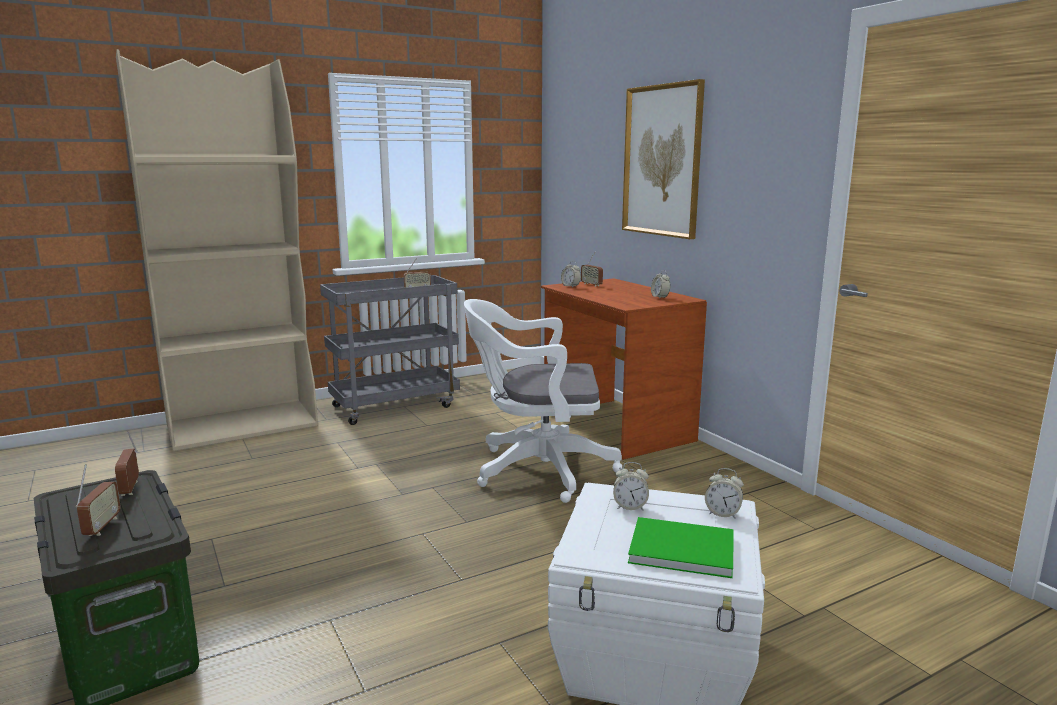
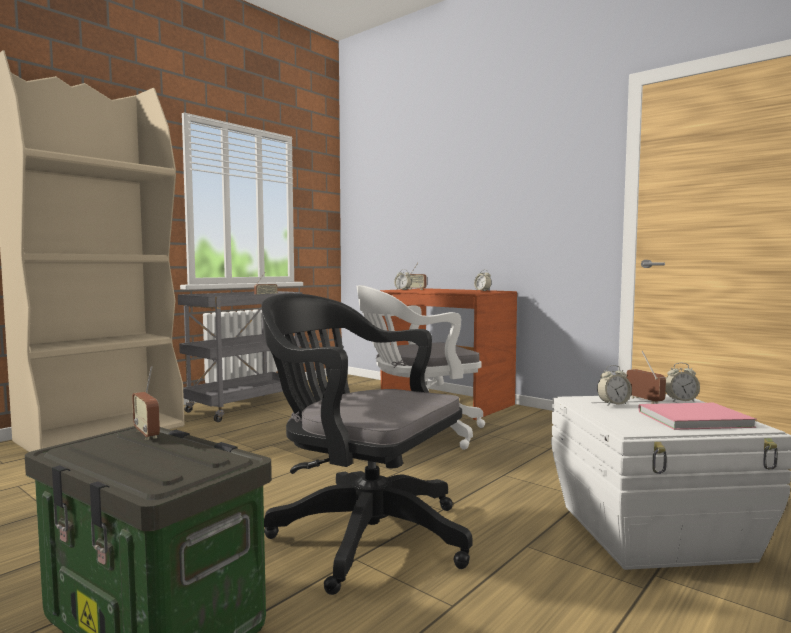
camera: 20 degrees left, 10 degrees down
radio [76,464,120,536] -> radio moved to [626,351,666,404]
picture [622,79,705,239] -> none
green book [628,517,734,578] -> pink book [638,403,757,430]
none -> black office chair [261,293,473,595]

